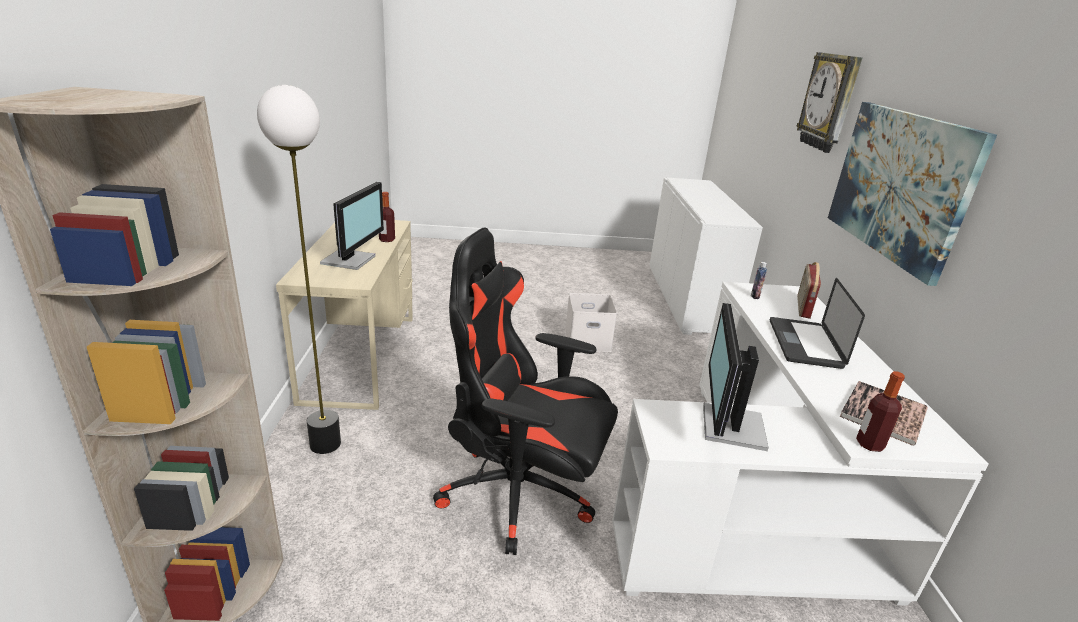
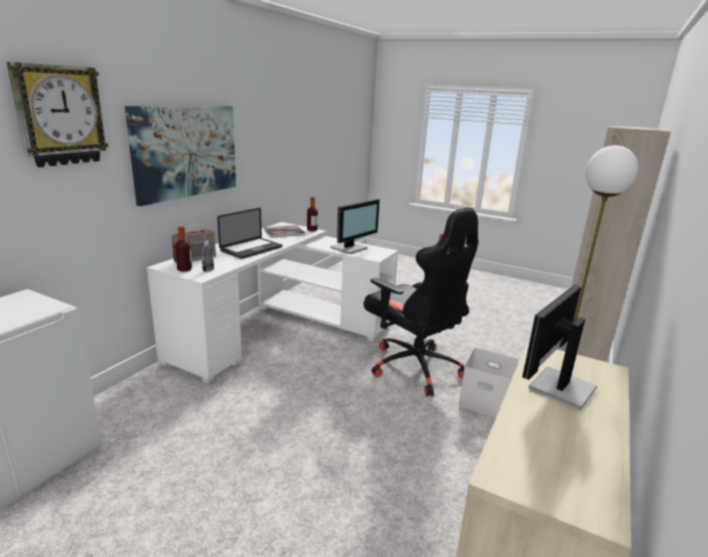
camera: 150 degrees left, 5 degrees down
bottle [379,192,395,242] -> bottle moved to [175,226,192,272]
white storage box [565,293,617,352] -> white storage box moved to [458,348,519,418]

